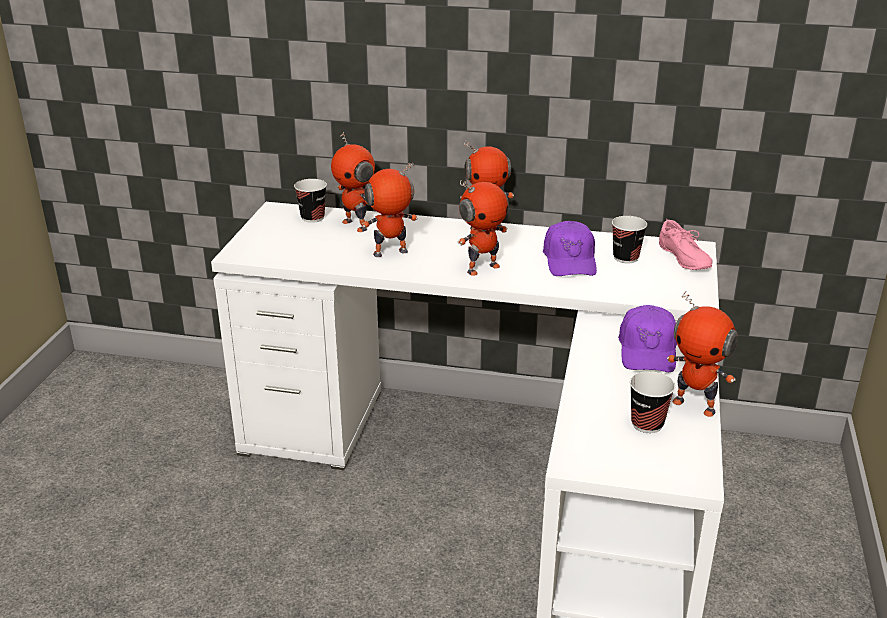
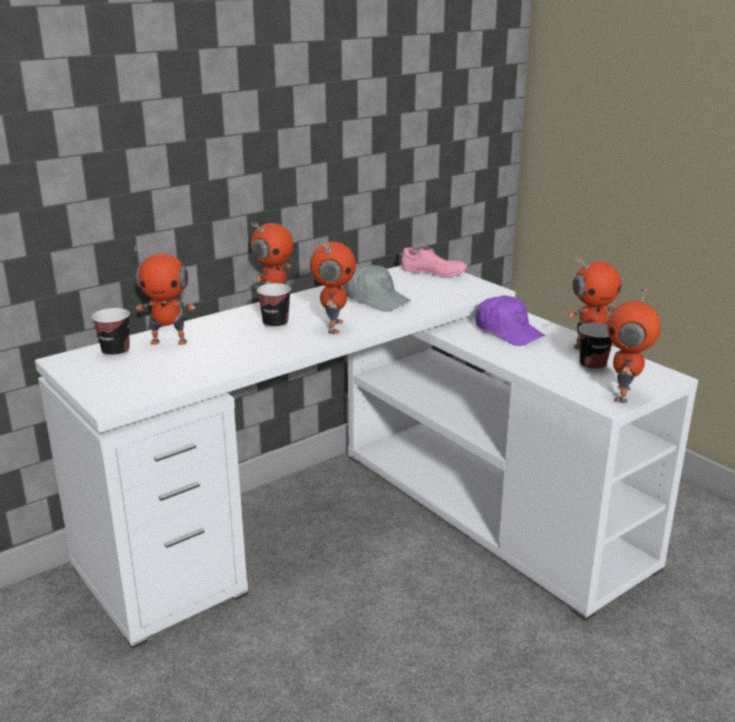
camera: 50 degrees left, 5 degrees down
toy robot [362,163,418,257] -> toy robot moved to [607,287,661,403]
purple cap [543,221,597,276] -> grey cap [343,265,411,311]
cup [612,216,647,263] -> cup moved to [257,283,291,329]

